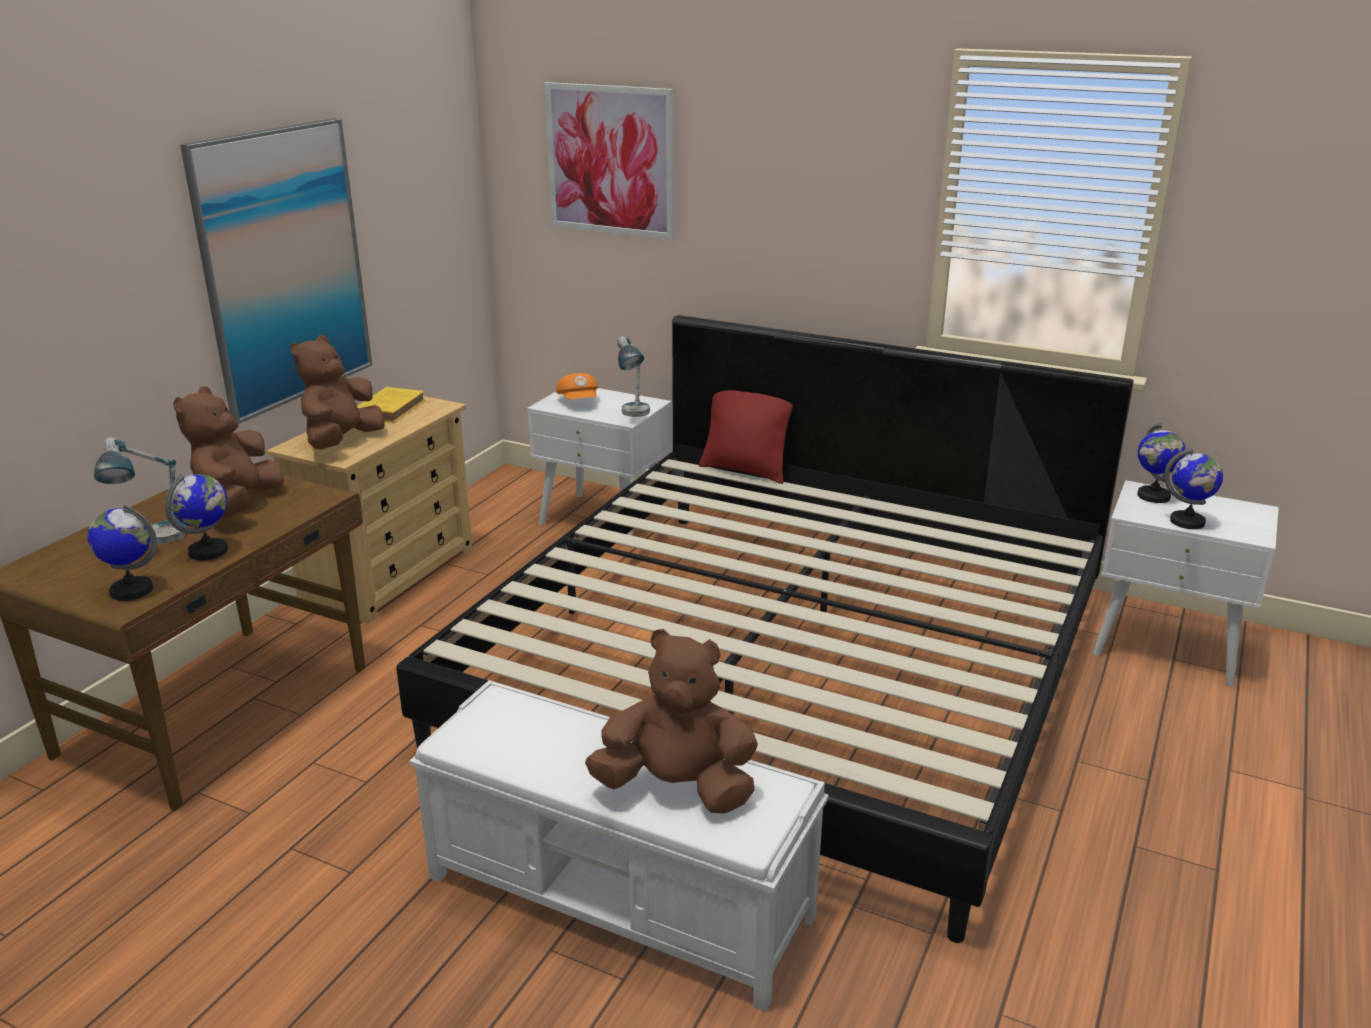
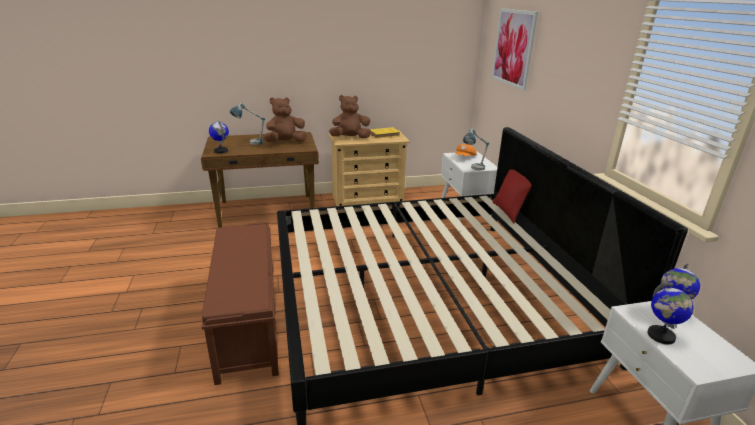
camera: 50 degrees right, 0 degrees up
globe [165,474,228,561] -> none
picture [180,118,372,424] -> none
white bench [409,680,829,1012] -> brown bench [202,222,279,385]
brown plush toy [585,629,758,814] -> none

